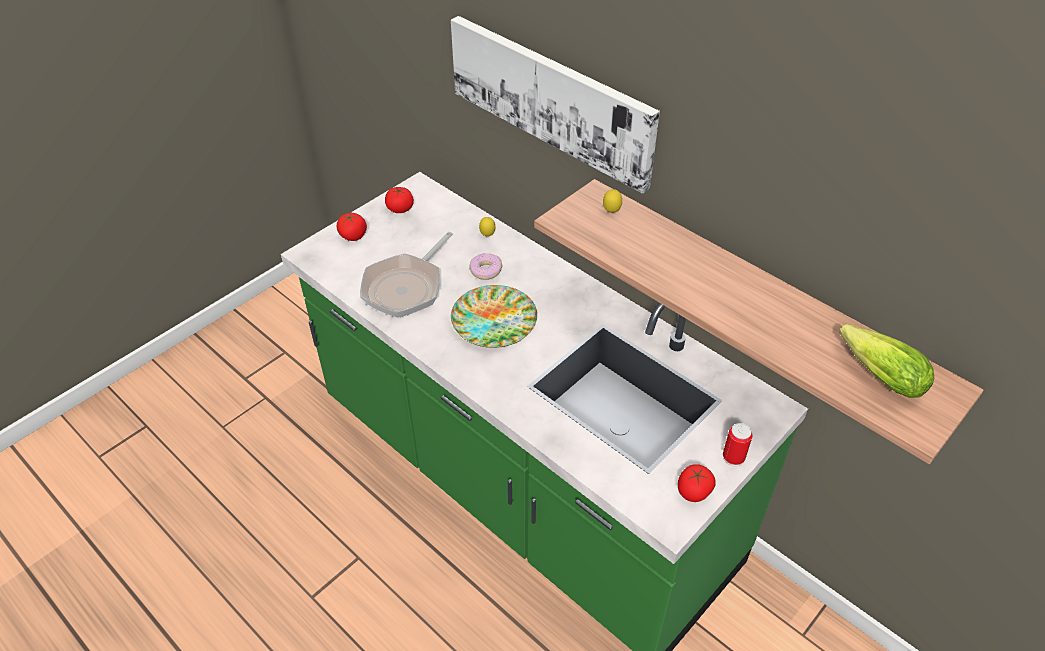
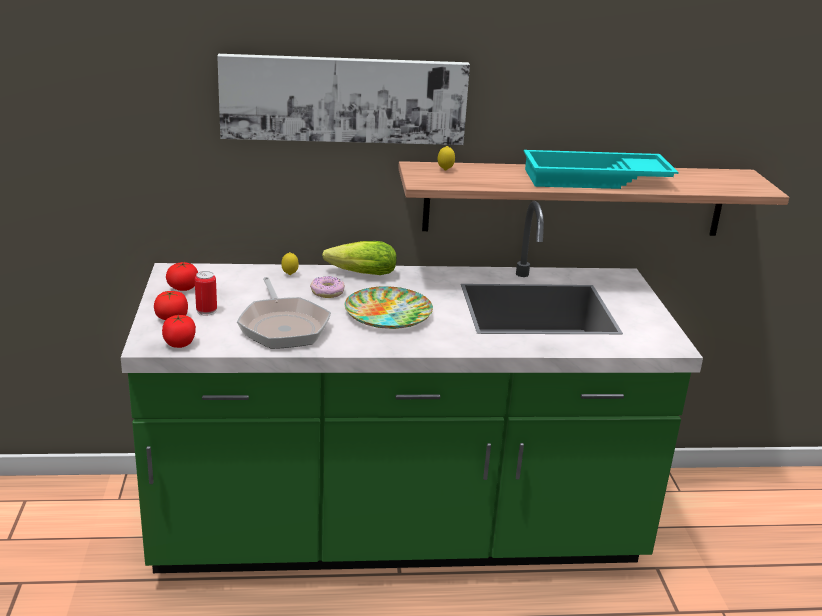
camera: 50 degrees left, 20 degrees down
tomato [678,464,716,502] -> tomato moved to [162,315,196,348]
can [723,423,752,466] -> can moved to [195,271,217,316]
lettuce [840,324,934,398] -> lettuce moved to [322,241,397,275]
none -> turquoise tray [523,150,679,189]

